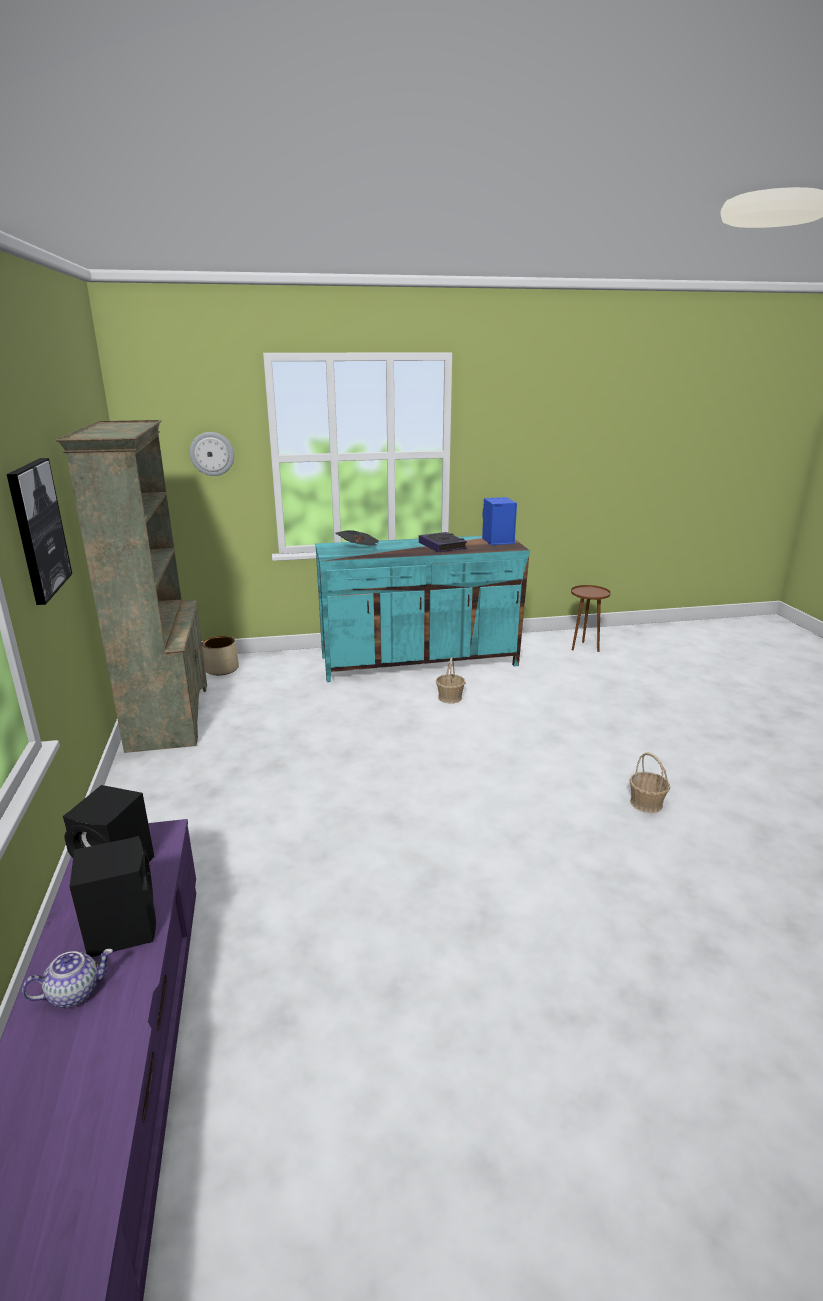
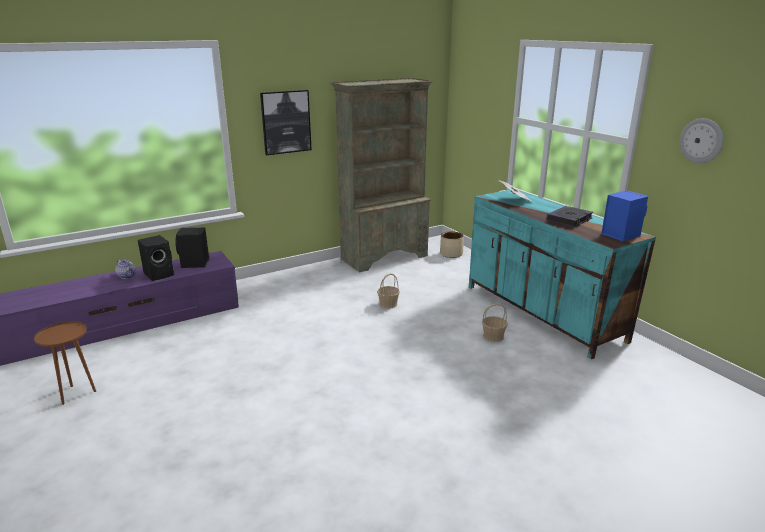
camera: 70 degrees right, 0 degrees up
wall clock [190,432,234,476] -> wall clock moved to [680,118,724,163]
brown side table [571,585,611,652] -> brown side table moved to [34,321,96,405]
basket [629,752,670,813] -> basket moved to [377,273,400,309]

